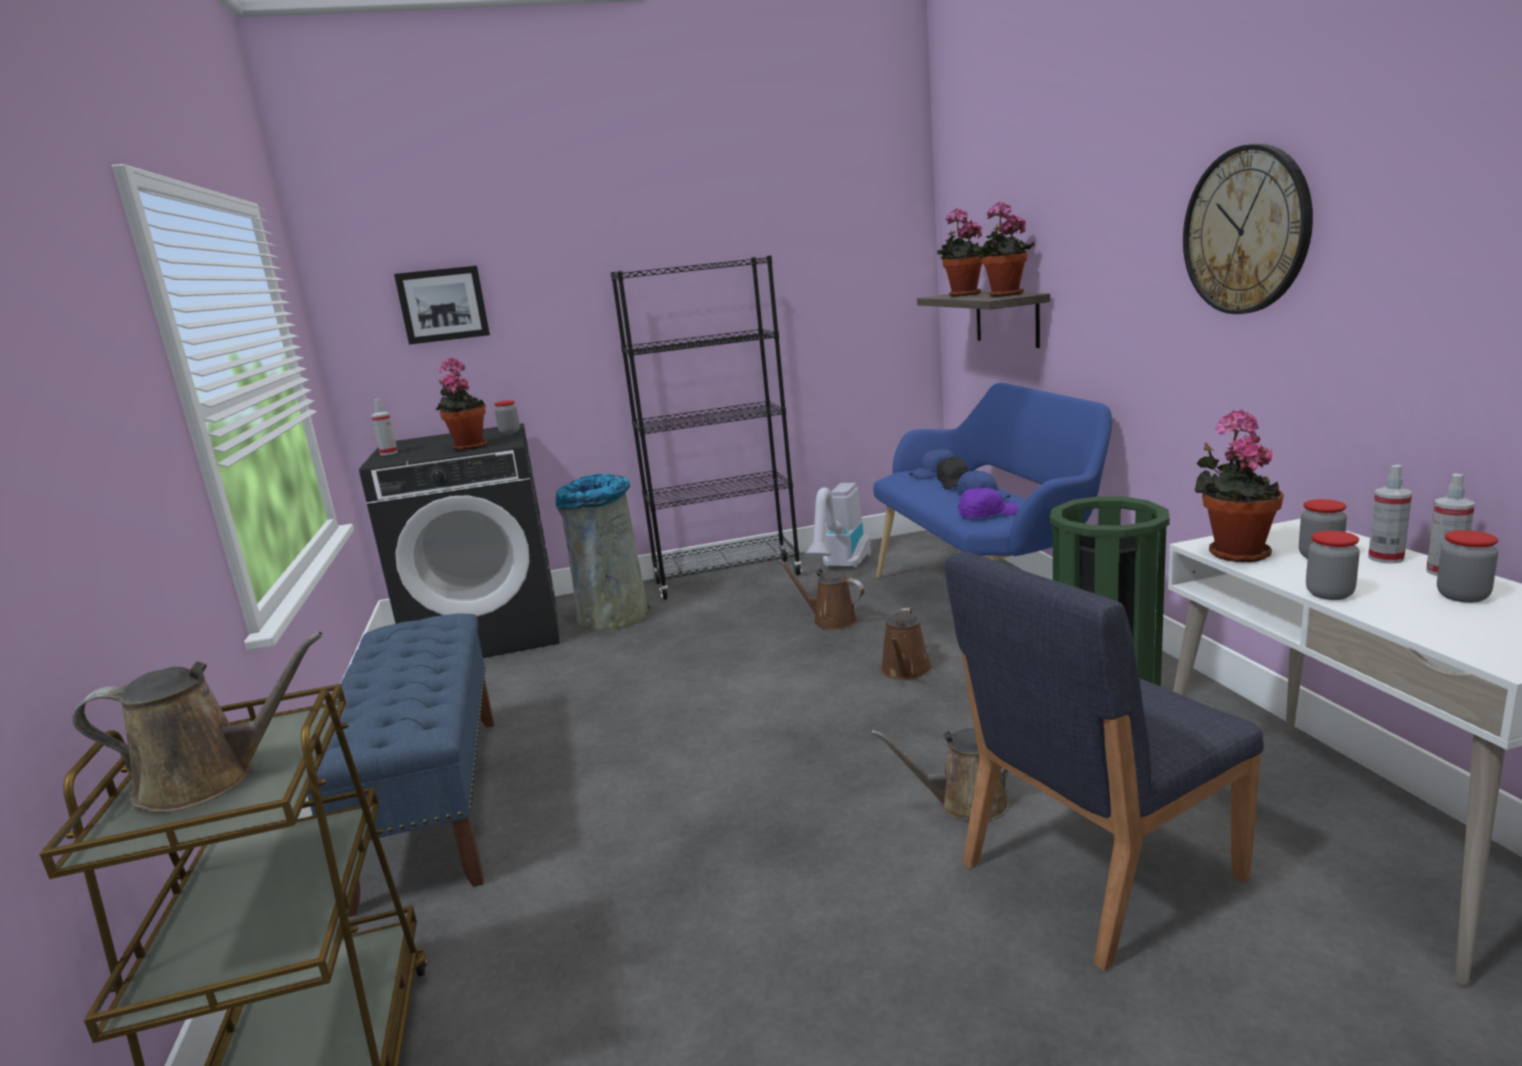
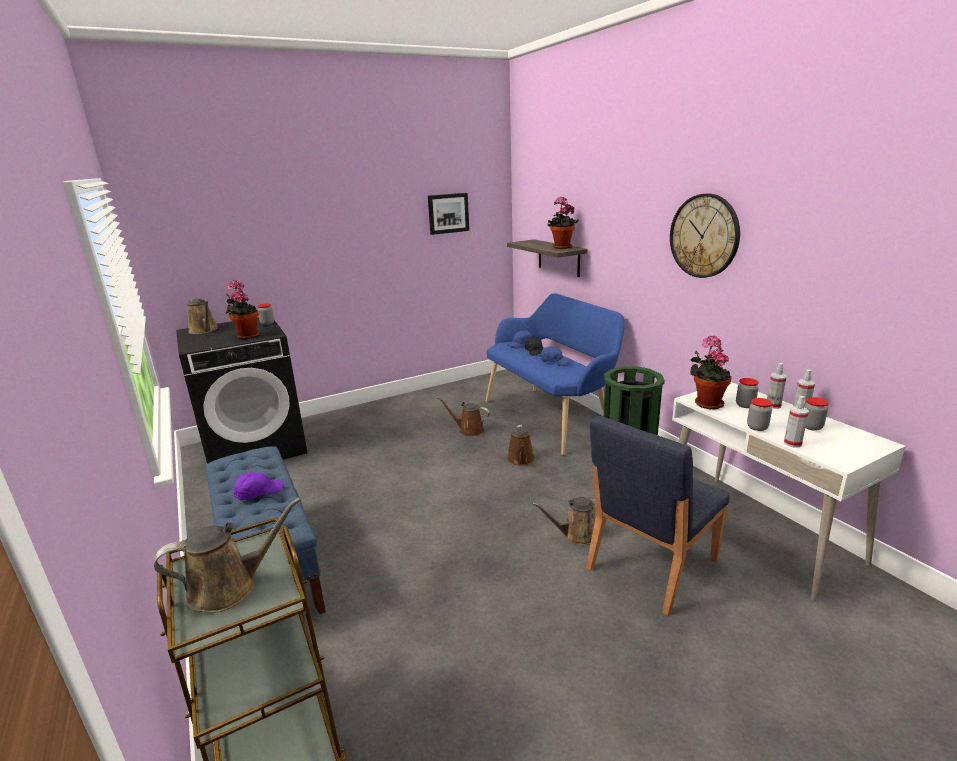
camera: 15 degrees left, 5 degrees up
spray bottle [371,399,398,455] -> spray bottle moved to [784,396,809,448]
picture [394,266,490,345] -> picture moved to [428,193,469,235]
grey trash can [556,474,651,630] -> none
black bookcase [611,255,802,600] -> none
vacuum cleaner [805,483,871,568] -> none
potted plant [937,208,983,297] -> none
purple cap [958,488,1018,518] -> purple cap moved to [233,472,283,500]
none -> brown watering can [187,299,218,334]

